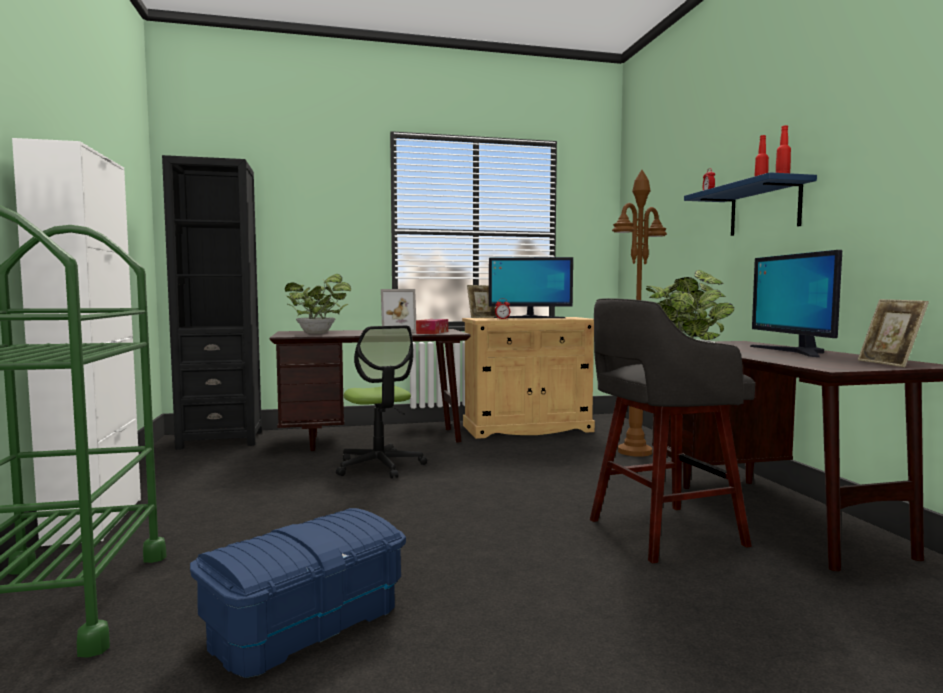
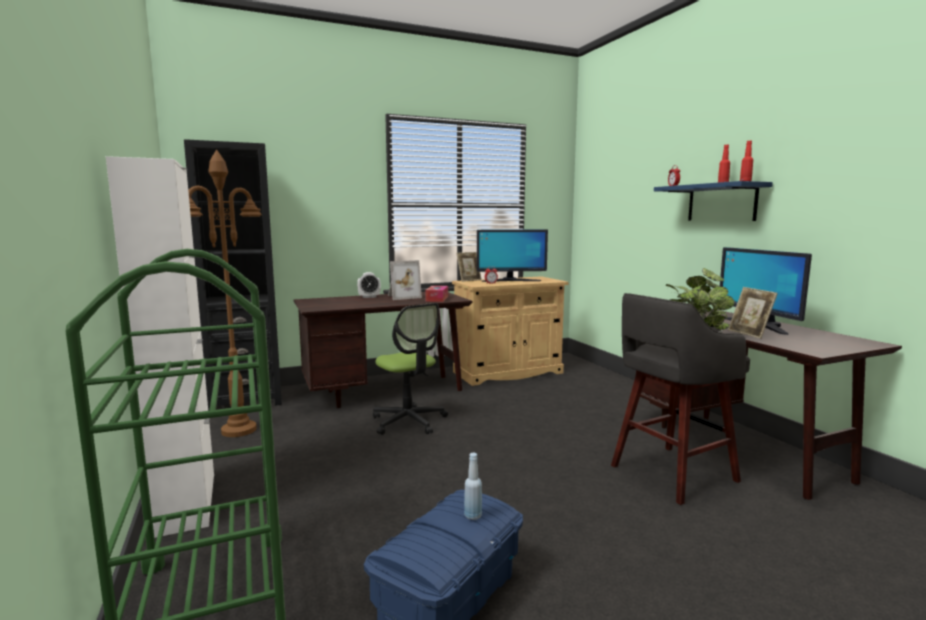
camera: 10 degrees left, 5 degrees up
potted plant [285,274,351,334] -> none
brown floor lamp [612,170,667,457] -> brown floor lamp moved to [188,150,262,437]
picture frame [858,299,929,367] -> picture frame moved to [728,287,778,339]
none -> alarm clock [357,272,381,298]
none -> blue bottle [464,453,482,520]

